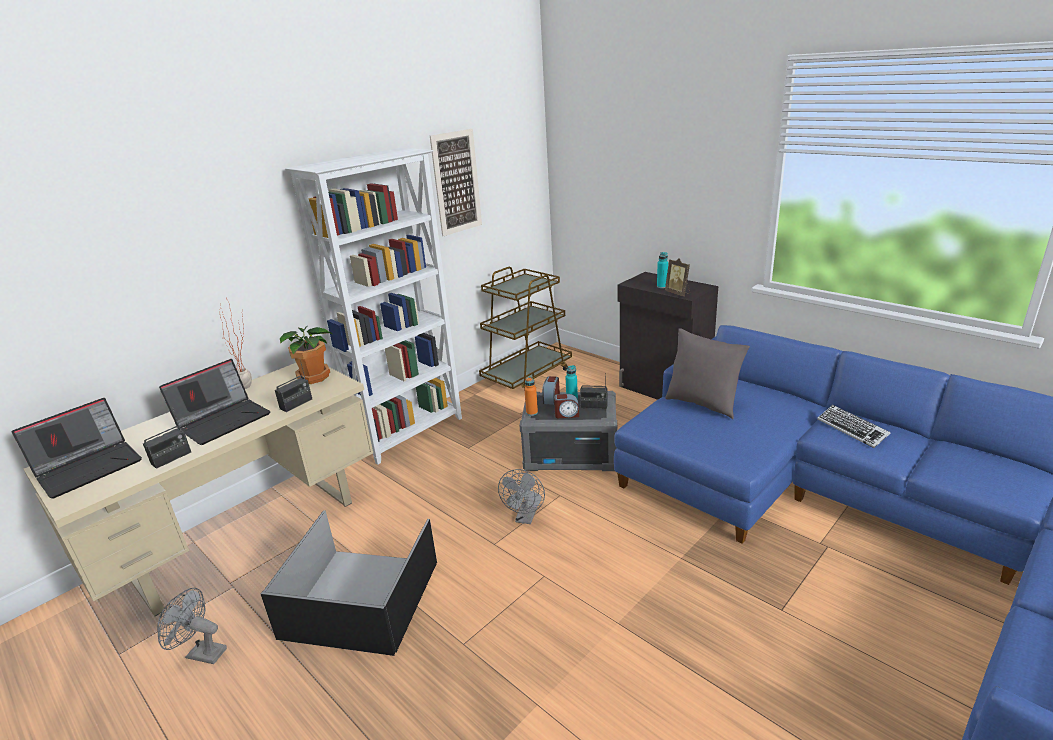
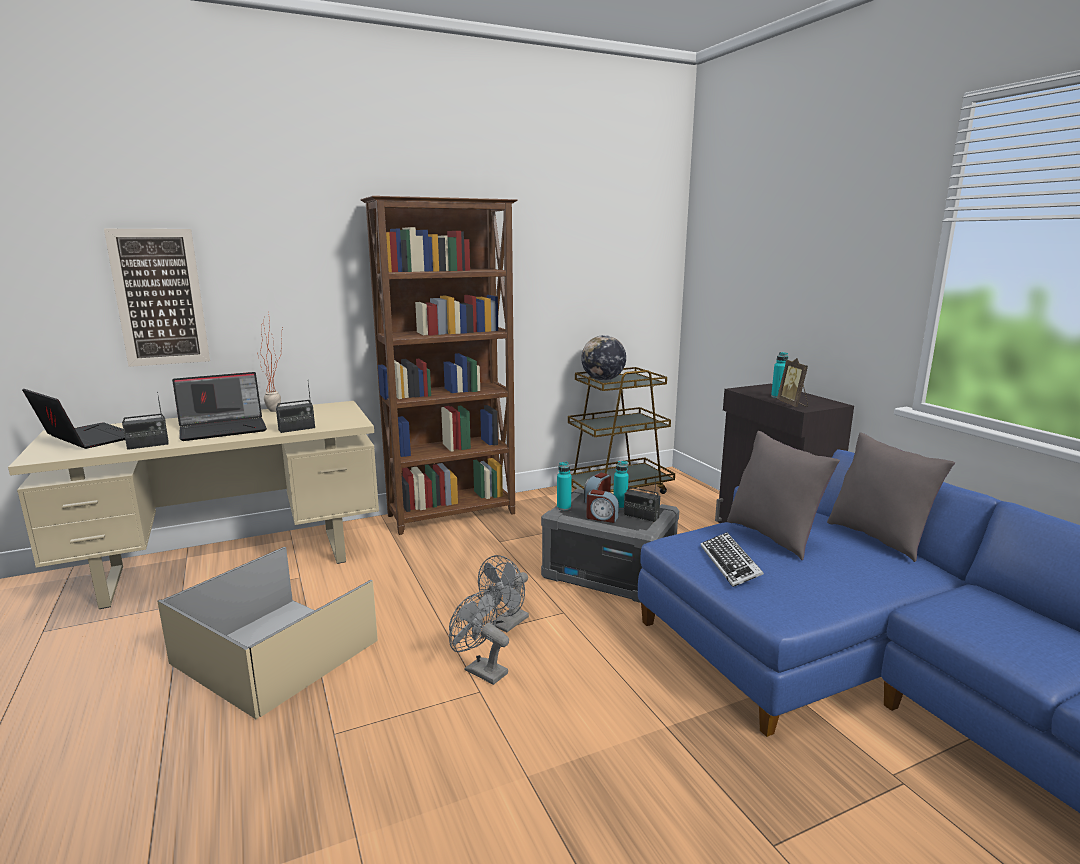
camera: 20 degrees right, 10 degrees down
laptop [12,398,142,499] -> laptop turned 120 degrees counterclockwise [22,389,125,449]
grey fan [157,588,227,664] -> grey fan moved to [449,590,509,685]
black storage box [261,510,437,656] -> beige storage box [157,547,378,719]
potted plant [280,325,332,384] -> none
white bookcase [285,148,462,465] -> brown bookcase [360,196,518,535]
picture [430,129,482,236] -> picture moved to [104,229,210,367]
orange bottle [524,377,538,416] -> turquoise bottle [557,461,572,511]
keyboard [817,405,890,448] -> keyboard moved to [701,532,764,587]
none -> globe [581,335,626,381]
none -> grey pillow [827,432,955,562]

